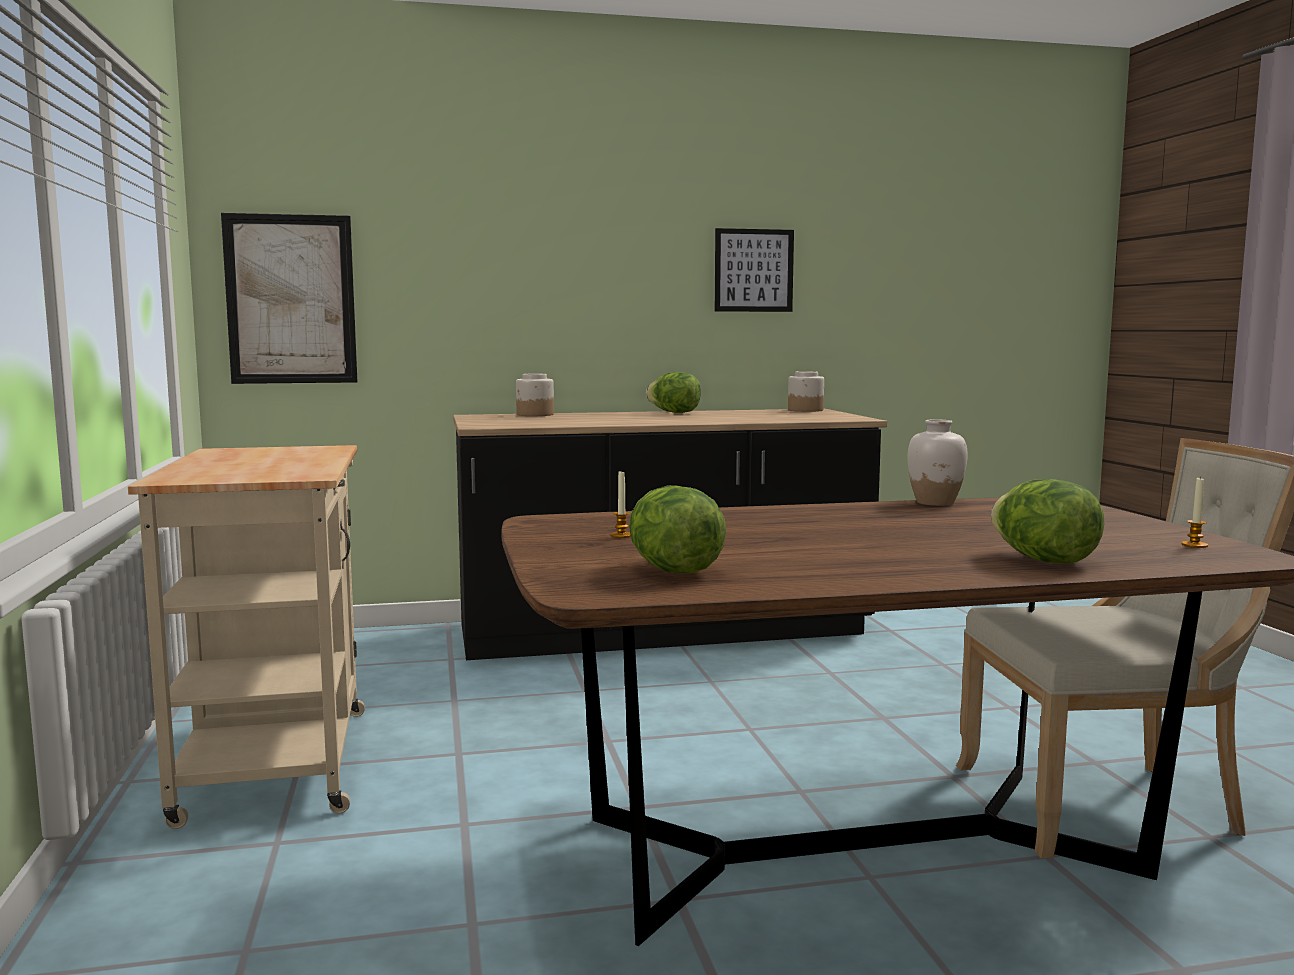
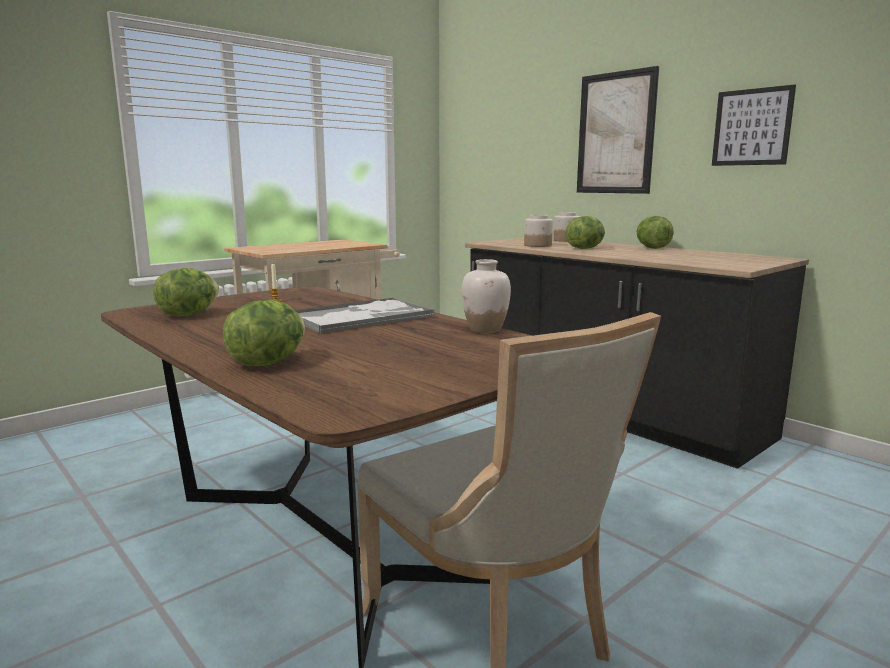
camera: 60 degrees right, 5 degrees up
picture [221,213,357,384] -> picture moved to [577,66,659,194]
jar [788,371,824,412] -> jar moved to [524,215,553,247]
candle [1182,476,1208,548] -> none
none -> tray [295,298,435,334]
none -> lettuce [566,216,605,249]

